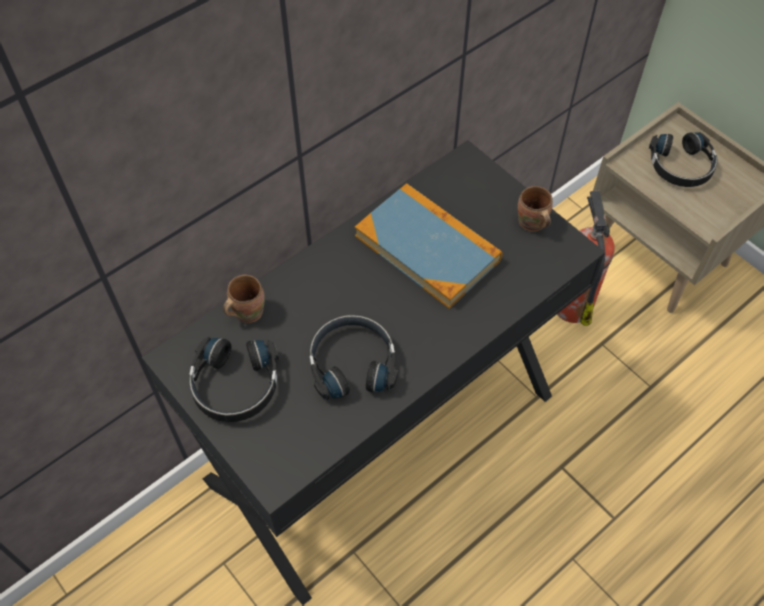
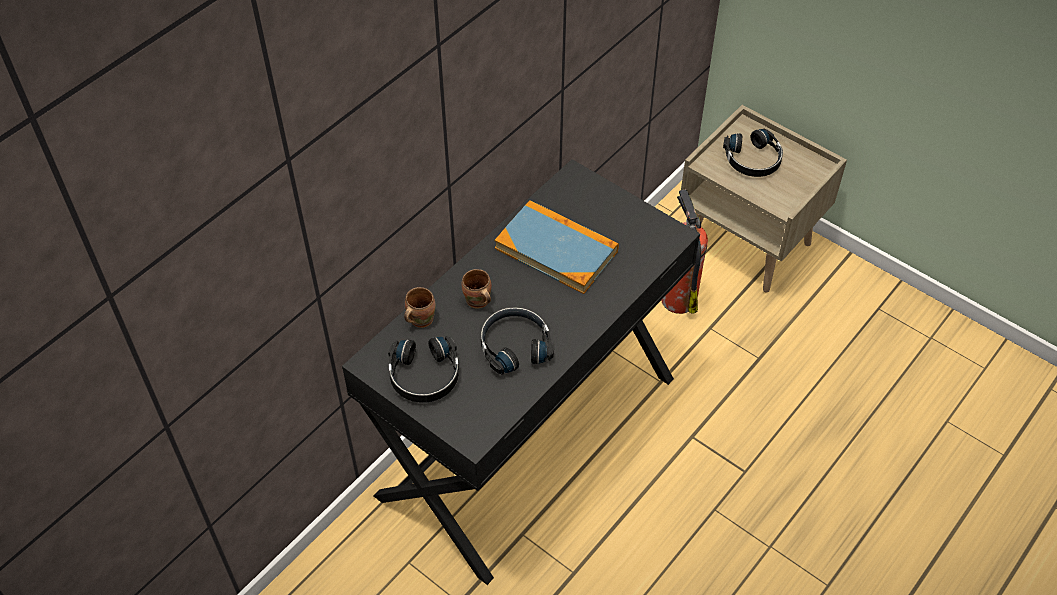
camera: 10 degrees left, 5 degrees down
brown mug [518,186,553,232] -> brown mug moved to [462,269,491,309]

